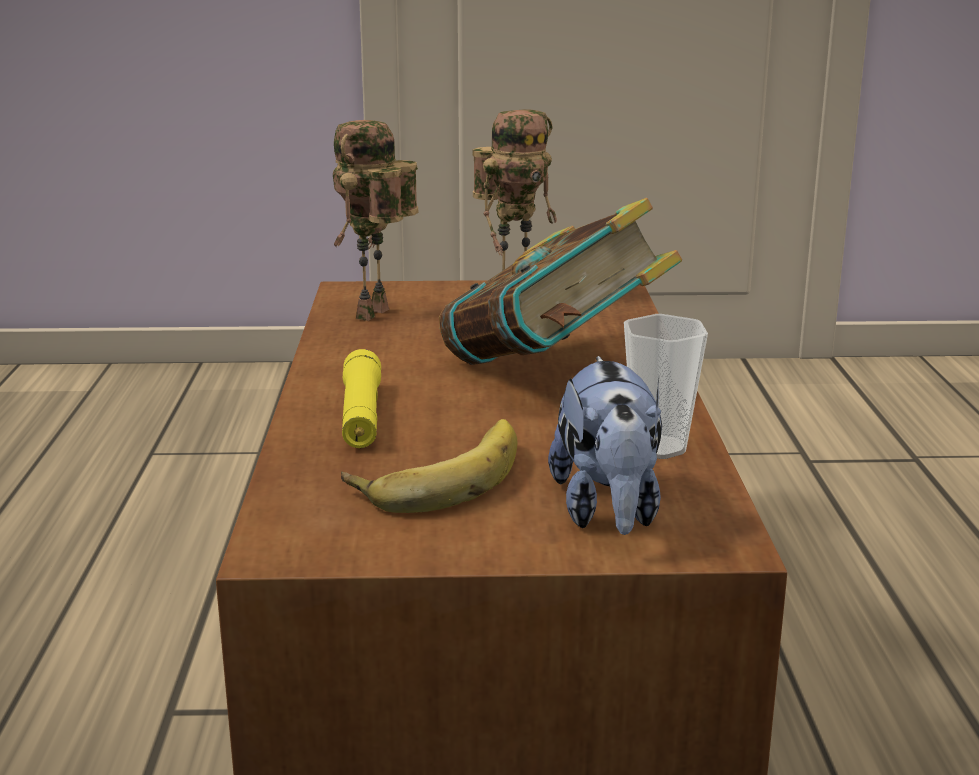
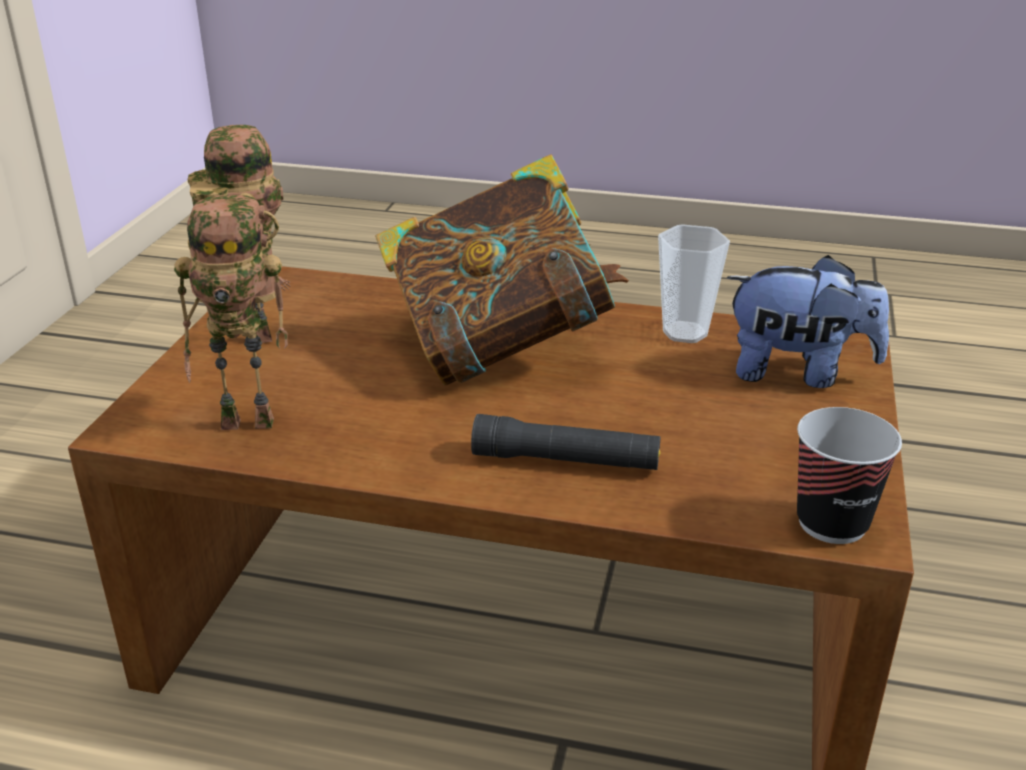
camera: 75 degrees left, 10 degrees up
toy robot [333,120,419,321] -> toy robot turned 45 degrees counterclockwise [174,195,288,430]
banana [341,419,517,513] -> none
yellow flashlight [342,349,381,448] -> black flashlight [471,414,660,470]
none -> cup [797,407,902,544]

